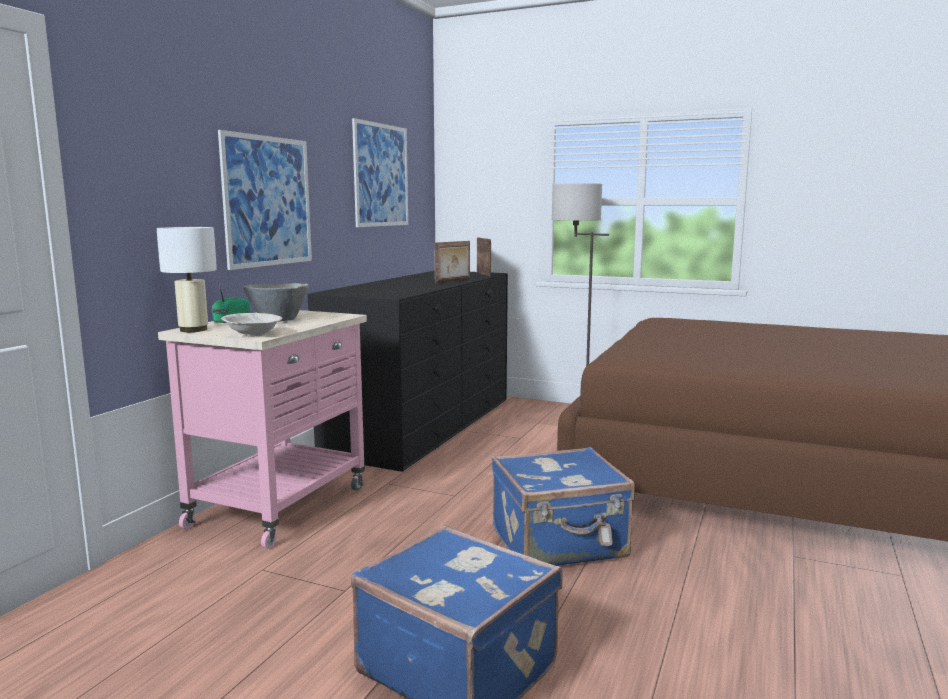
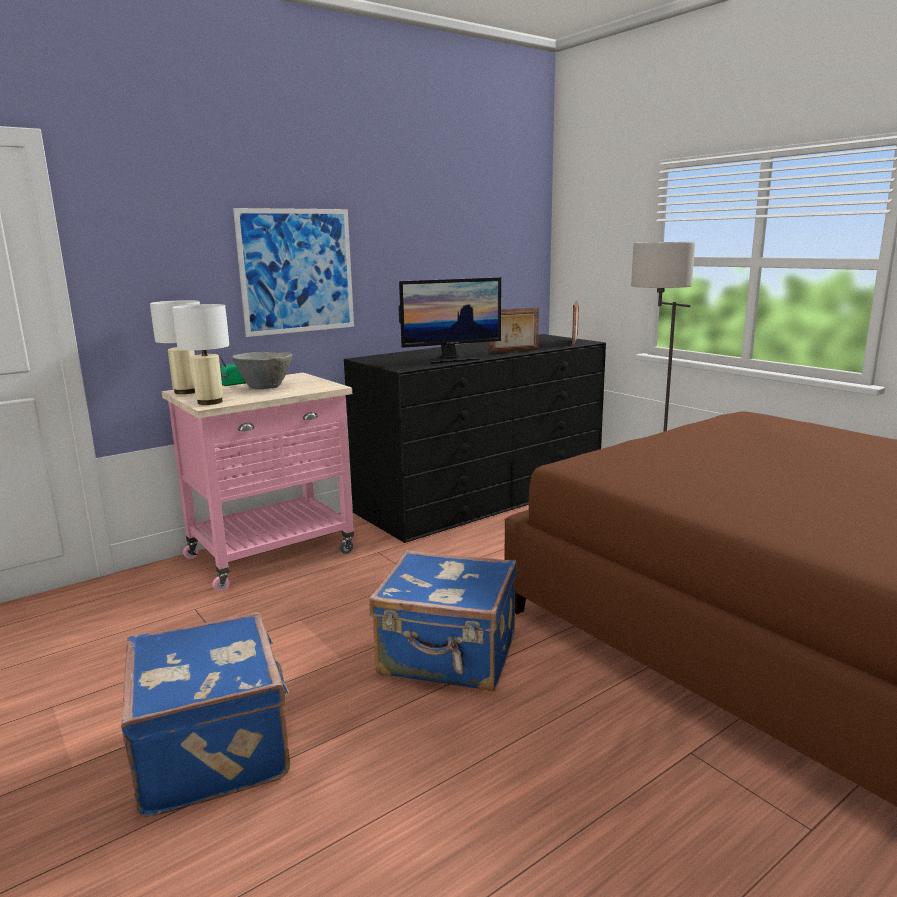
camera: 30 degrees right, 5 degrees up
beige bowl [221,313,283,336] -> white table lamp [172,304,229,405]
picture [352,118,408,227] -> none
none -> monitor [399,277,501,364]

